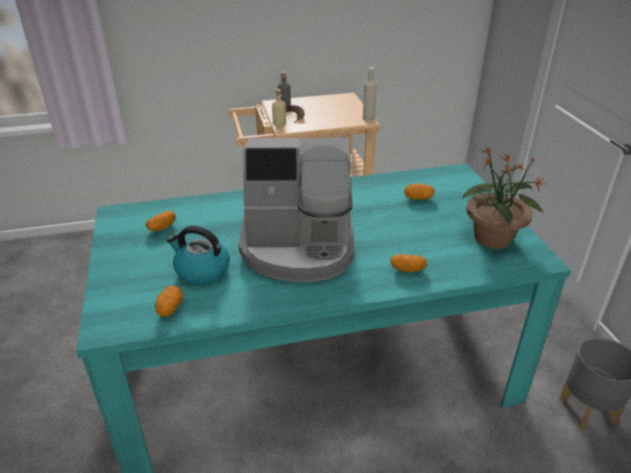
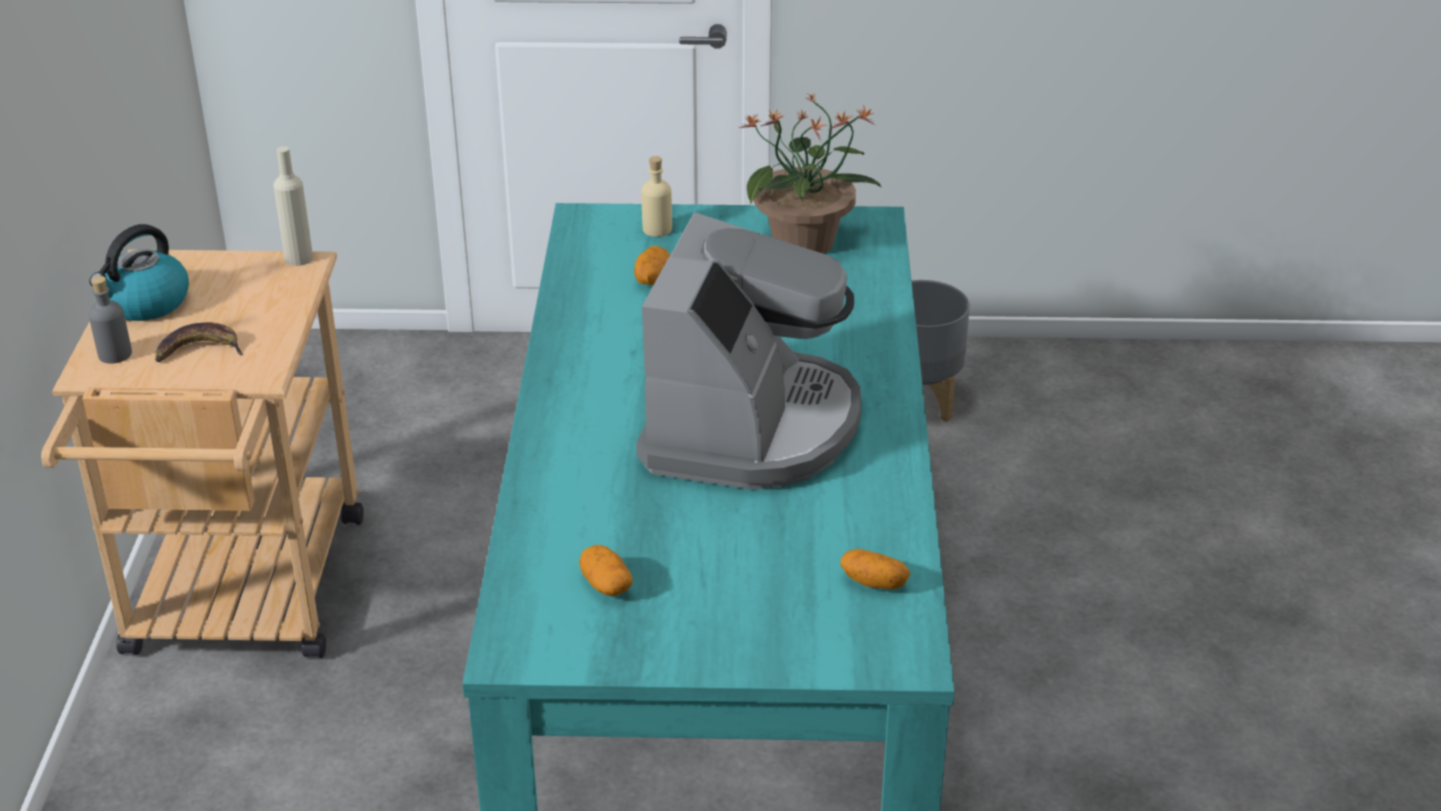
camera: 75 degrees left, 0 degrees up
kettle [167,226,230,285] -> kettle moved to [89,224,189,321]
beige bottle [272,89,286,127] -> beige bottle moved to [641,156,672,237]
potato [390,254,427,272] -> none

